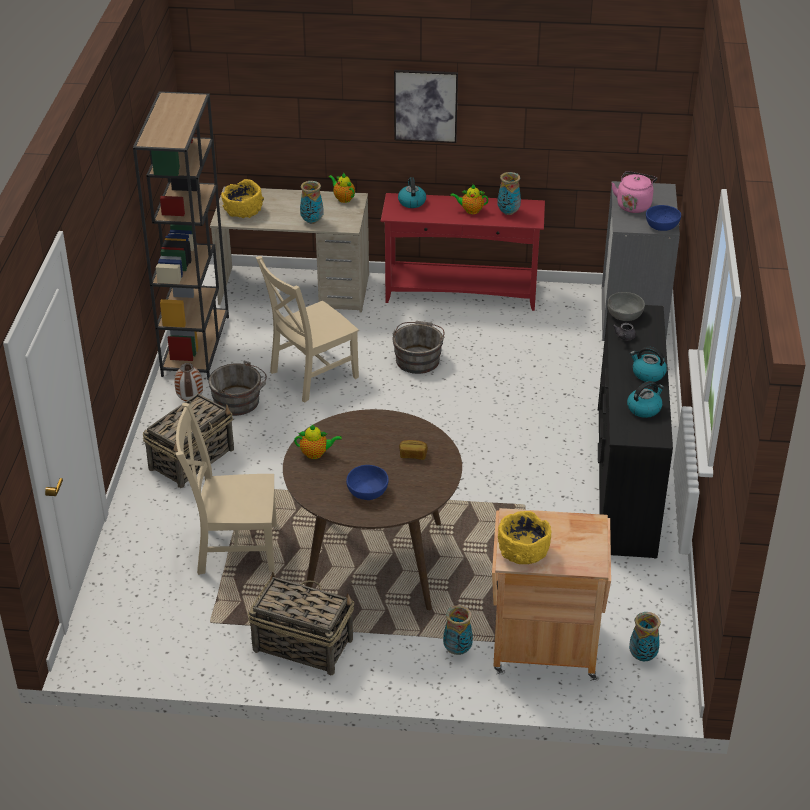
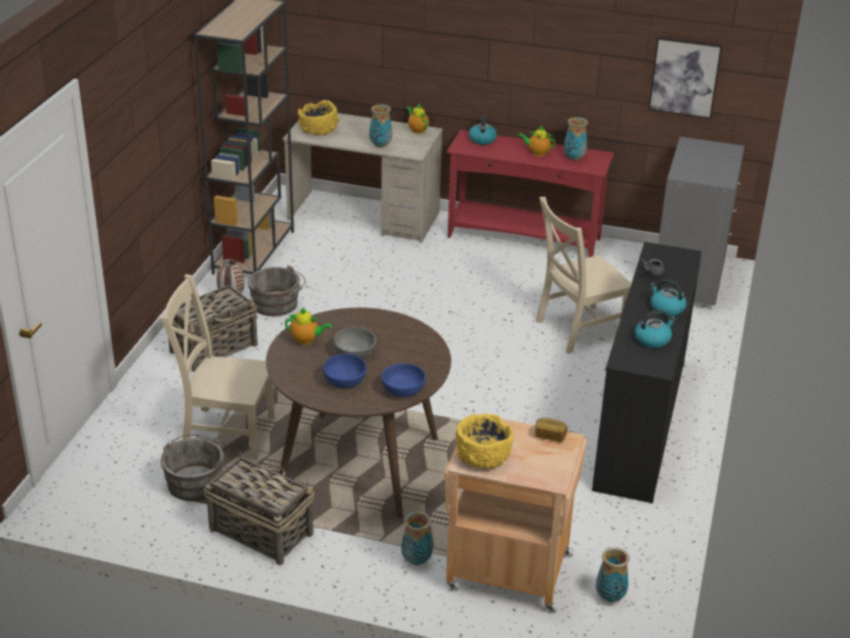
camera: 10 degrees right, 5 degrees down
beige chair [256,256,359,402] -> beige chair moved to [536,197,631,354]
grey bucket [392,321,444,374] -> grey bucket moved to [161,434,229,501]
picture [394,70,458,143] -> picture moved to [648,37,722,119]
bread [399,440,428,460] -> bread moved to [535,418,568,442]
grey bowl [607,292,645,321] -> grey bowl moved to [334,327,376,359]
pink kettle [611,171,657,213] -> none
blue bowl [646,205,681,231] -> blue bowl moved to [382,363,426,397]

